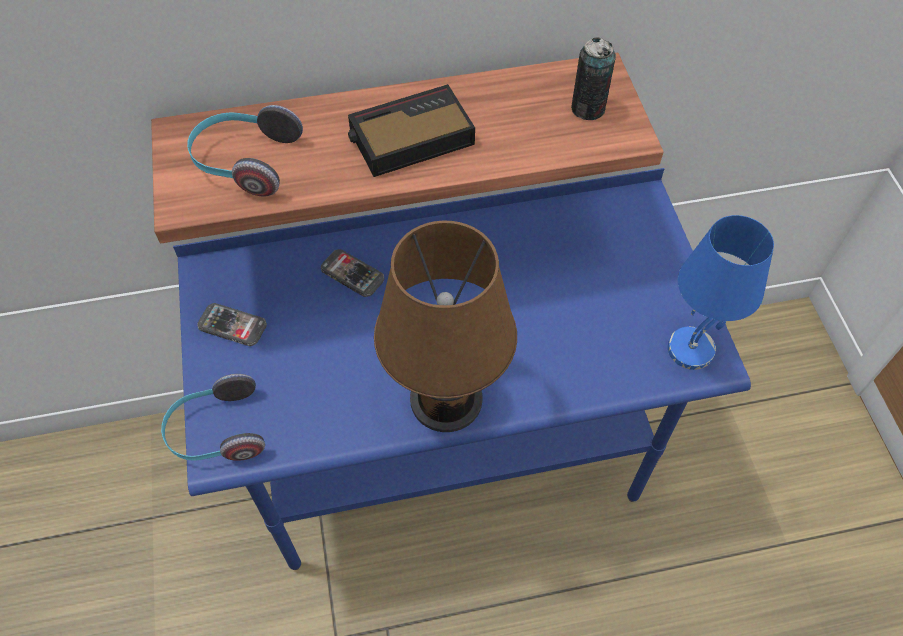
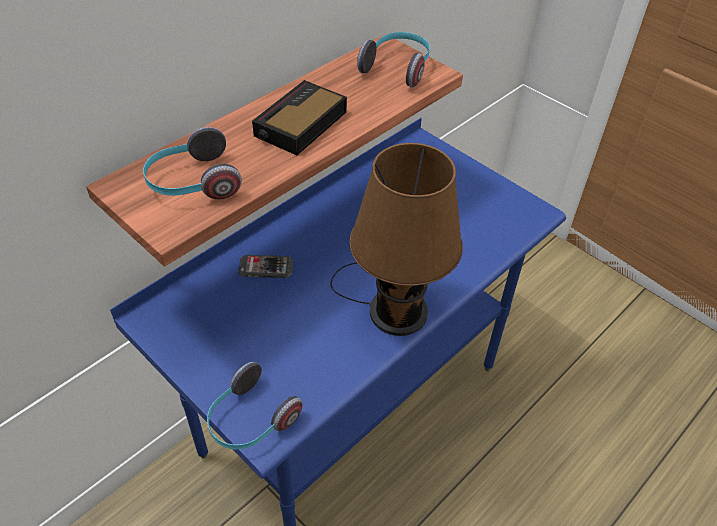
camera: 35 degrees left, 10 degrees down
phone [197,303,267,346] -> none
can [571,37,616,120] -> headphones [357,32,430,87]
blue table lamp [668,215,774,370] -> none

